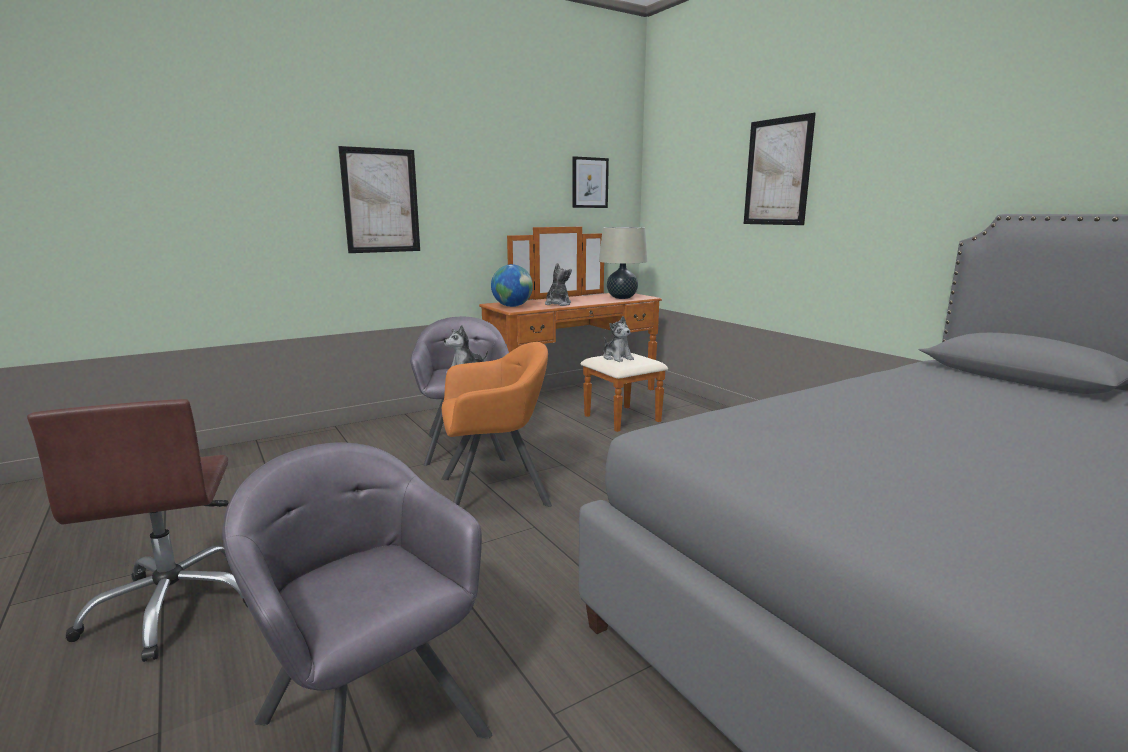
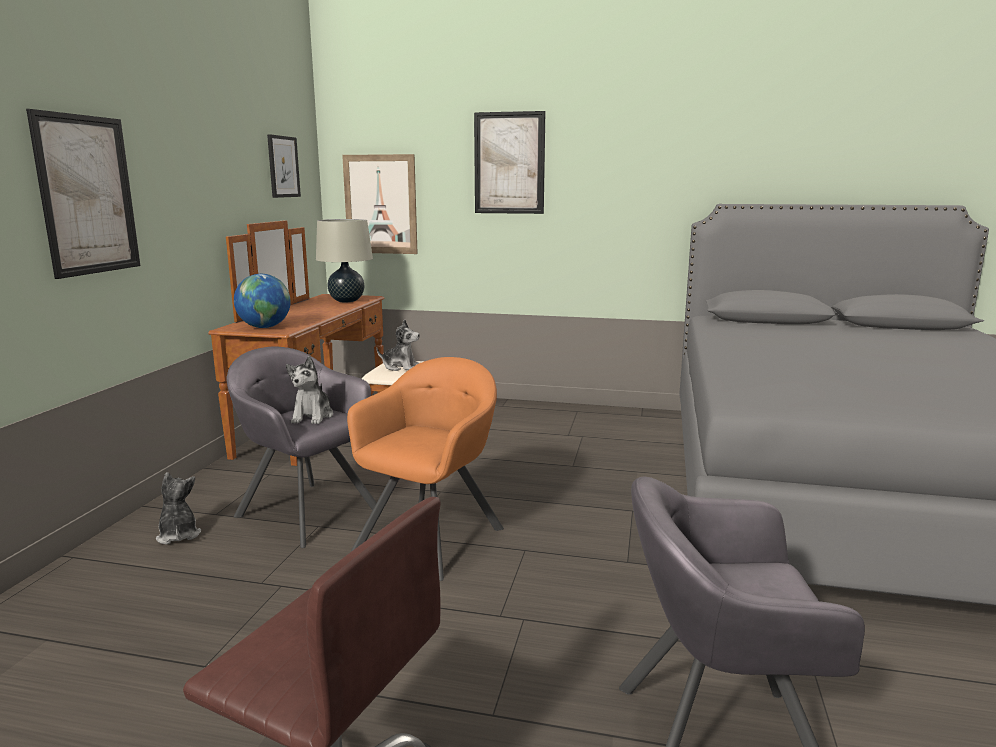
camera: 45 degrees left, 0 degrees up
plush toy [545,263,572,306] -> plush toy moved to [156,472,201,544]
none -> picture [342,154,418,254]

